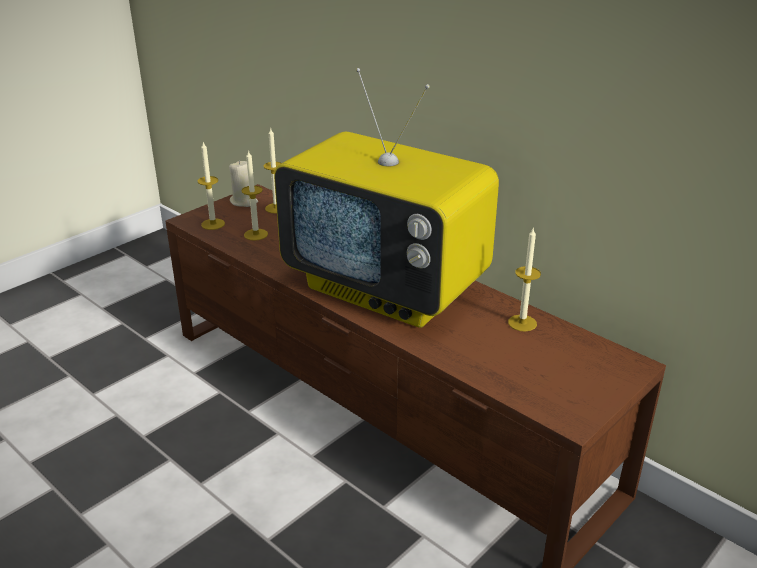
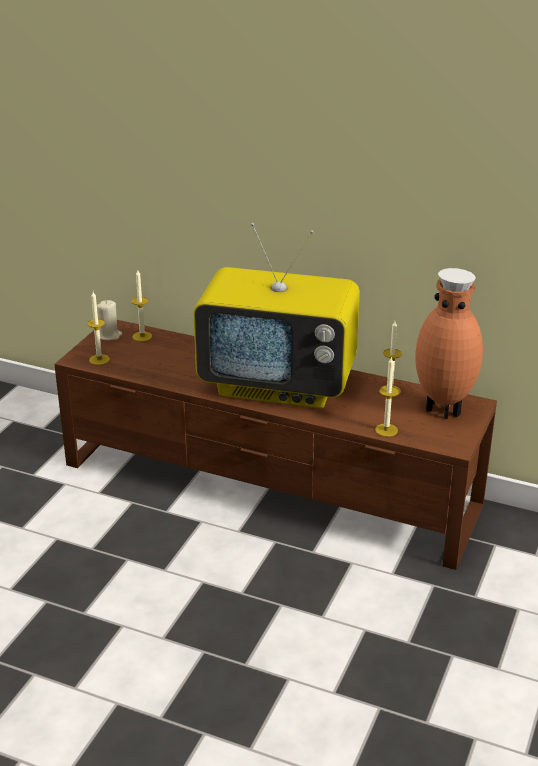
camera: 20 degrees left, 0 degrees up
candle [241,150,268,241] -> candle moved to [375,356,399,437]
none -> brown vase [415,268,483,419]

